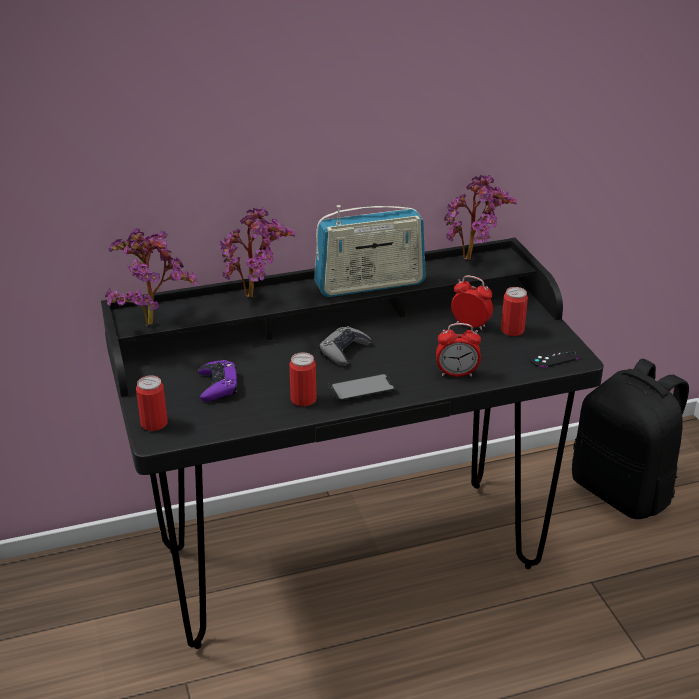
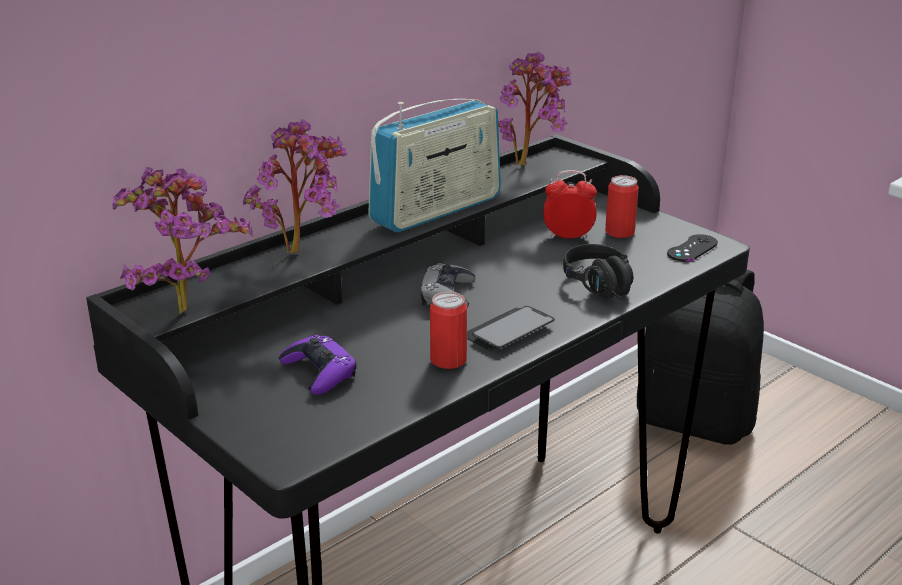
camera: 25 degrees left, 5 degrees down
can [136,376,168,431] -> none
alarm clock [436,323,481,377] -> black headphones [563,244,633,299]

